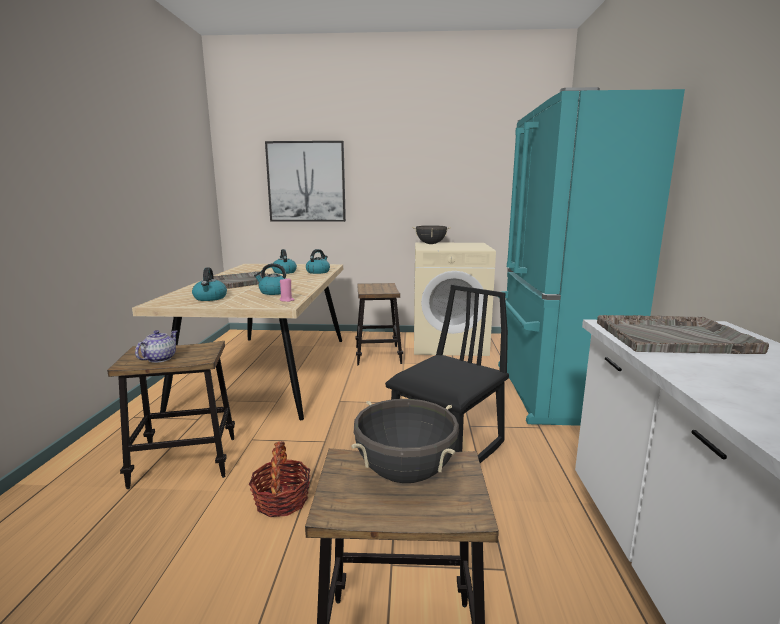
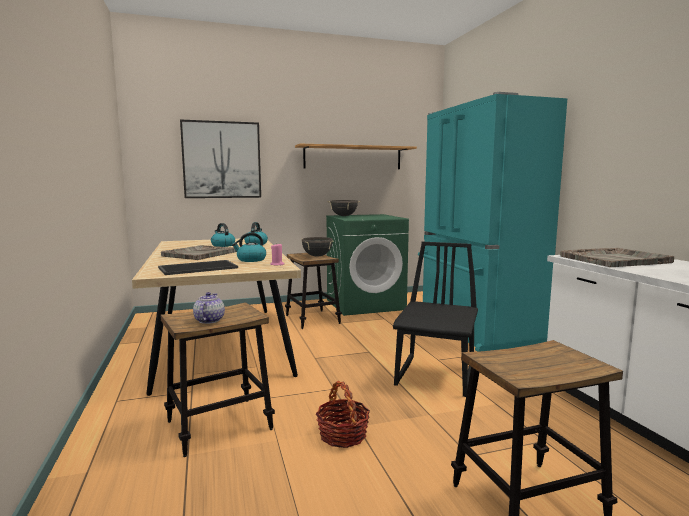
camera: 20 degrees left, 5 degrees down
kettle [192,267,227,301] -> tray [158,260,238,275]
black cooking pot [351,399,459,483] -> black cooking pot moved to [301,237,334,257]
beige washing machine [414,242,496,356] -> green washing machine [326,214,409,316]
none -> shelf [295,144,417,169]

